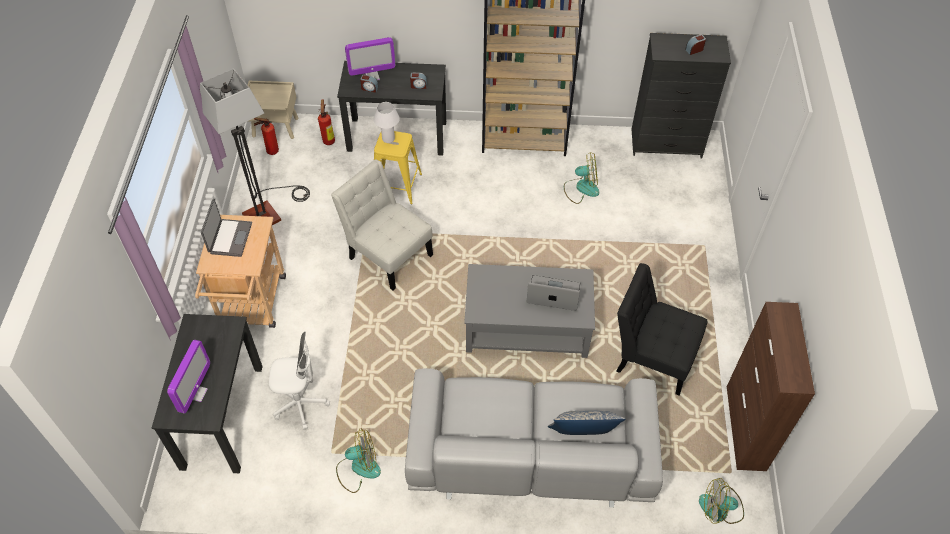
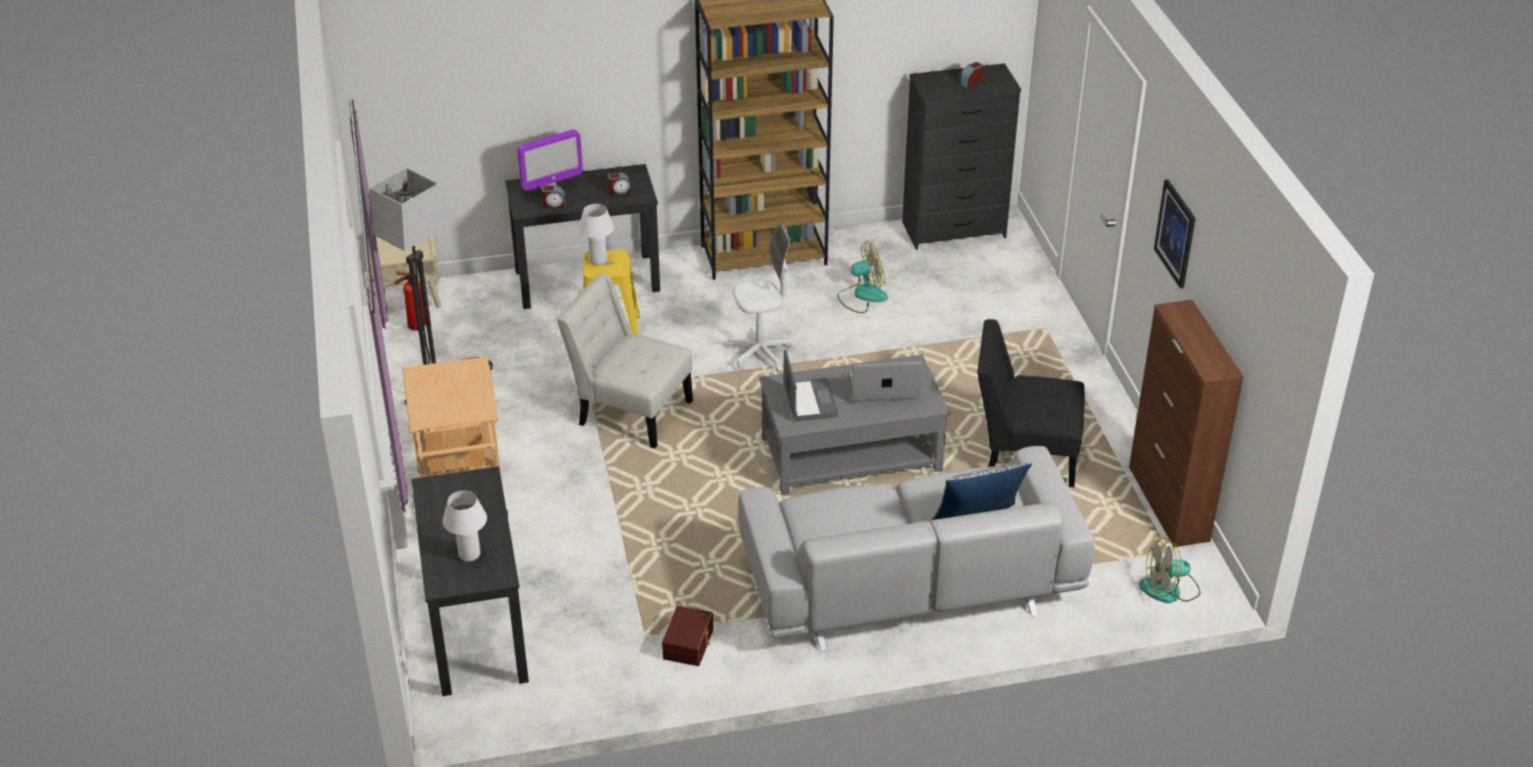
camera: 15 degrees left, 15 degrees down
monitor [167,340,210,413] -> white table lamp [442,491,487,561]
laptop [201,199,252,257] -> laptop moved to [784,350,838,421]
white office chair [269,332,330,429] -> white office chair moved to [728,224,797,372]
fire extinguisher [317,100,335,145] -> none
fan [336,429,381,493] -> brown storage box [662,606,713,666]
none -> picture [1154,179,1196,289]

